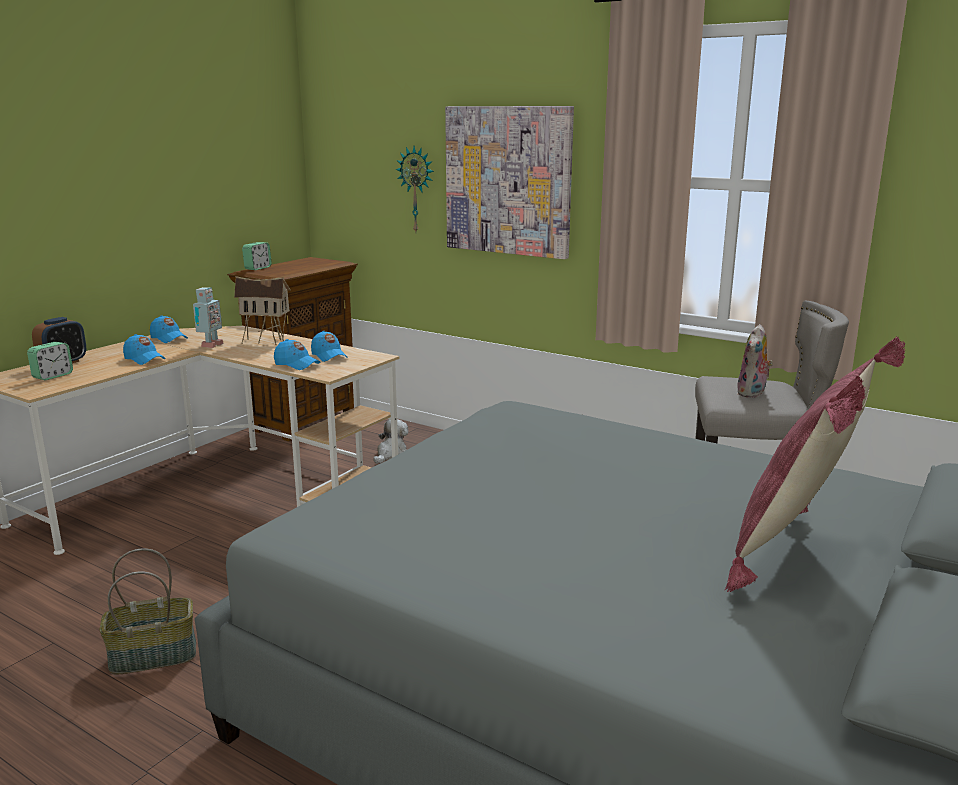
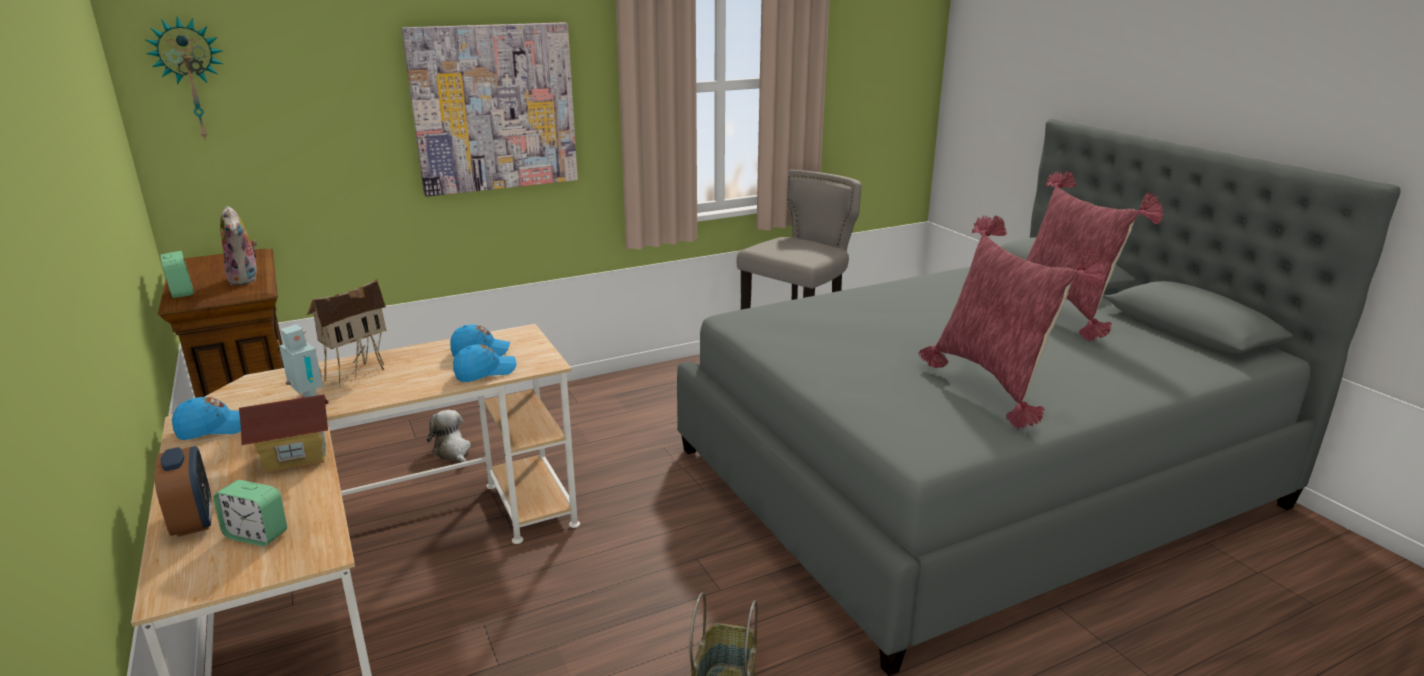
camera: 60 degrees left, 5 degrees up
alarm clock [27,342,73,380] -> alarm clock turned 135 degrees clockwise [213,480,287,546]
blue cap [123,334,166,365] -> toy house [239,395,329,474]
wall clock [396,146,434,232] -> wall clock moved to [145,16,223,141]
plush toy [737,324,773,398] -> plush toy moved to [220,206,257,285]
none -> red pillow [918,216,1106,430]

